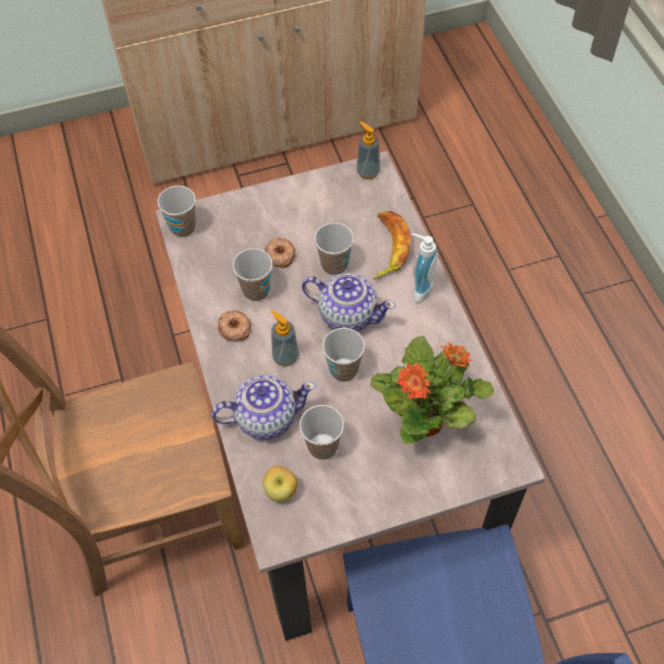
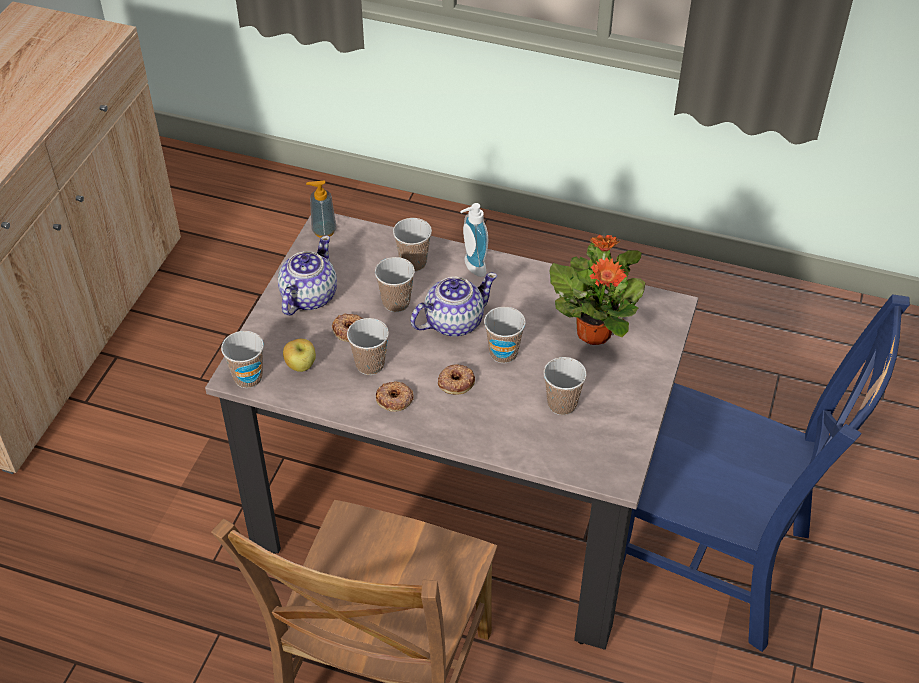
camera: 55 degrees left, 10 degrees down
teapot [211,375,315,440] -> teapot moved to [278,235,337,316]
apple [263,466,298,502] -> apple moved to [283,339,316,372]
soap dispenser [271,310,299,366] -> donut [438,364,475,395]
banana [373,211,411,279] -> cup [393,218,432,272]

